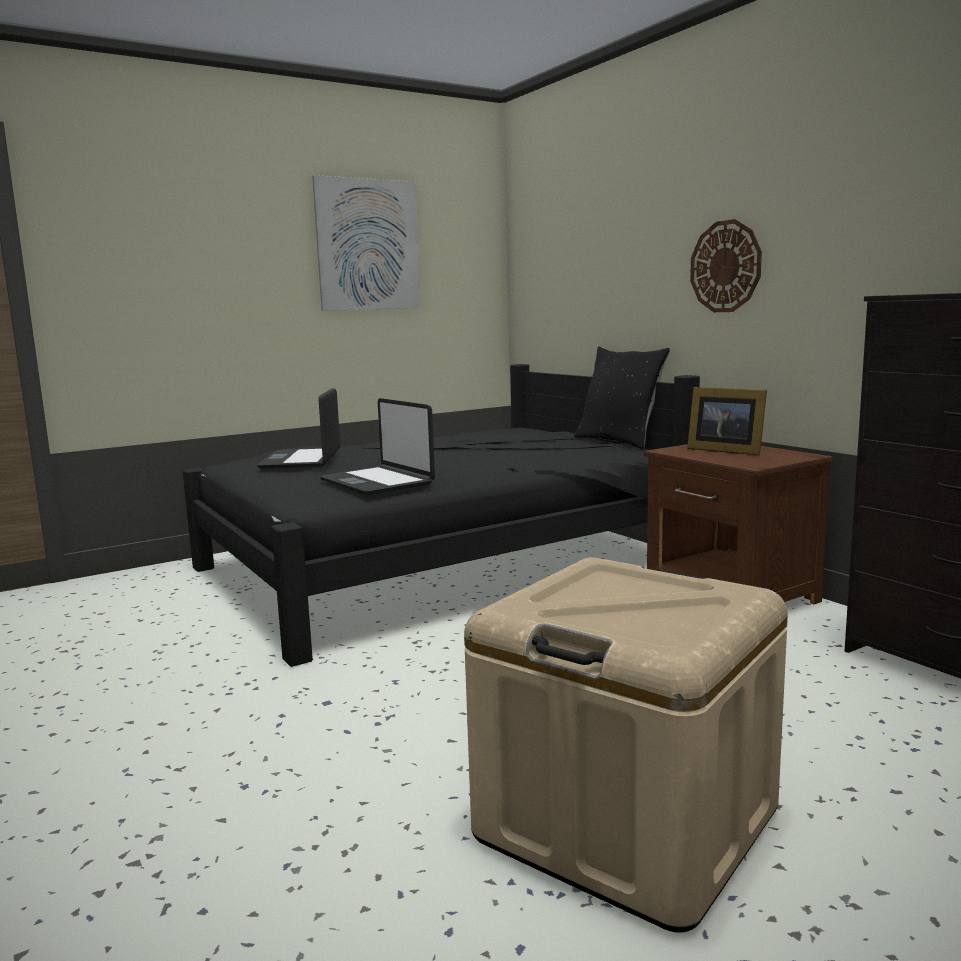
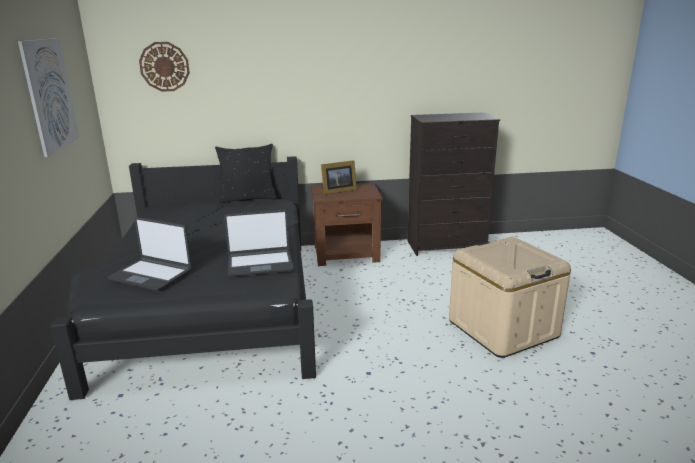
camera: 65 degrees left, 10 degrees up
wall clock [690,219,762,312] -> wall clock moved to [139,42,190,92]

